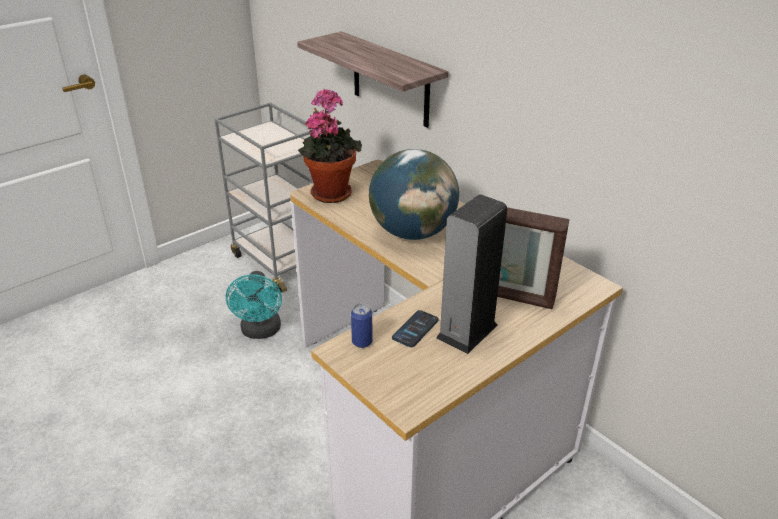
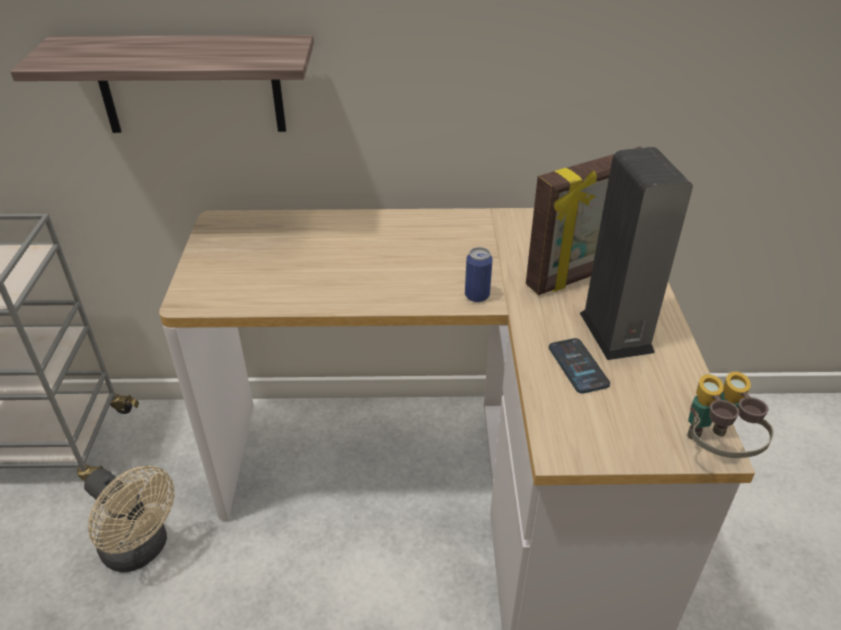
camera: 50 degrees left, 5 degrees up
turquoise fan [226,271,282,339] -> beige fan [84,466,174,572]
potted plant [298,89,362,203] -> none
can [351,303,373,348] -> can moved to [465,247,493,302]
globe [369,149,459,240] -> none
none -> binoculars [687,372,774,458]

